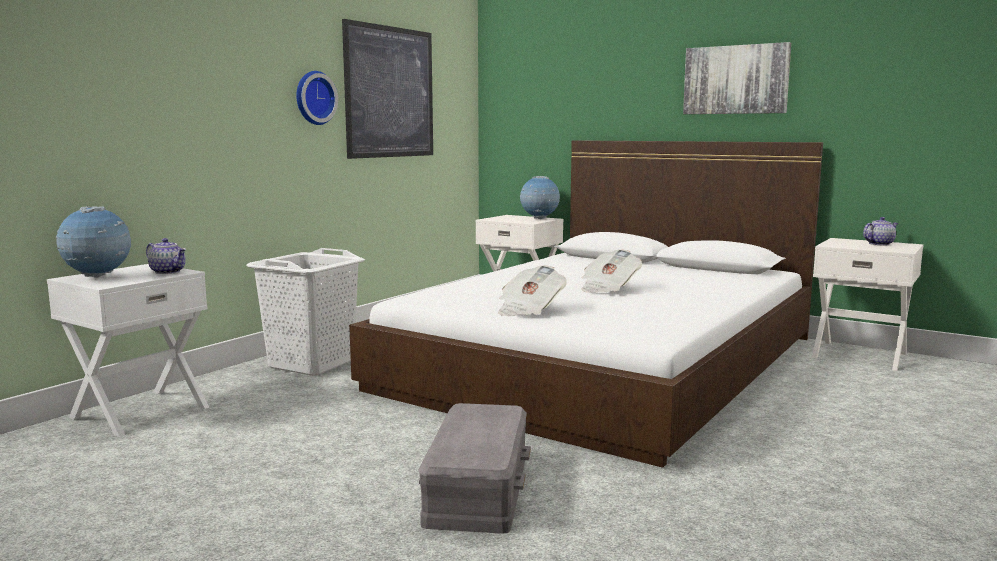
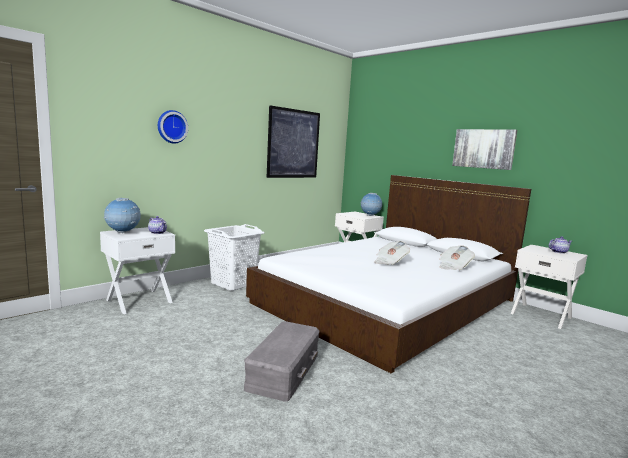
camera: 10 degrees right, 0 degrees up
wall clock [296,71,338,125] -> wall clock moved to [158,110,188,143]
newspaper [498,265,567,316] -> newspaper moved to [439,245,475,270]

